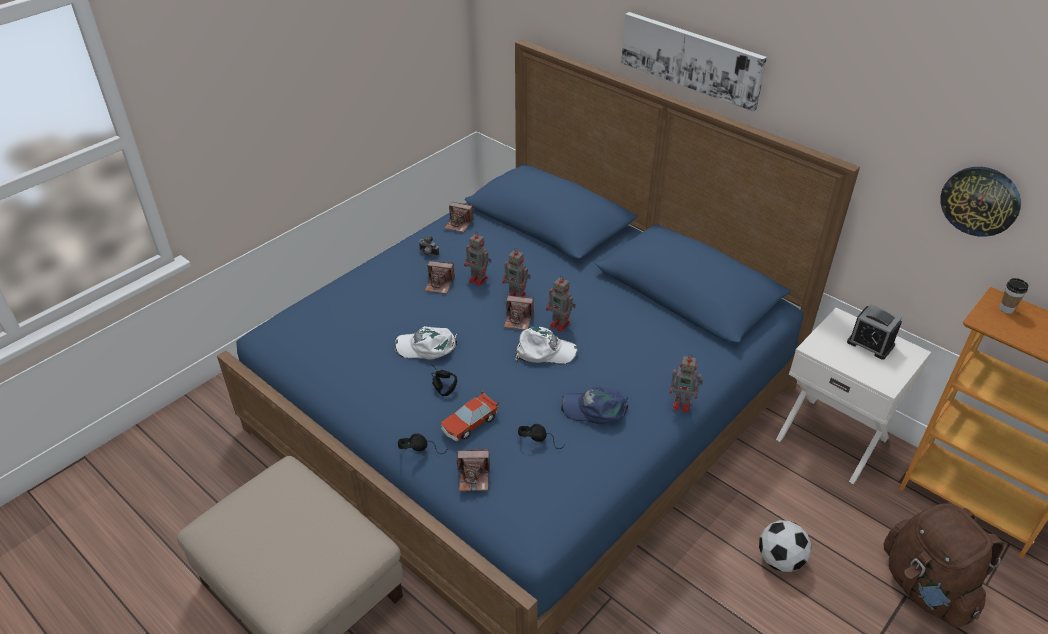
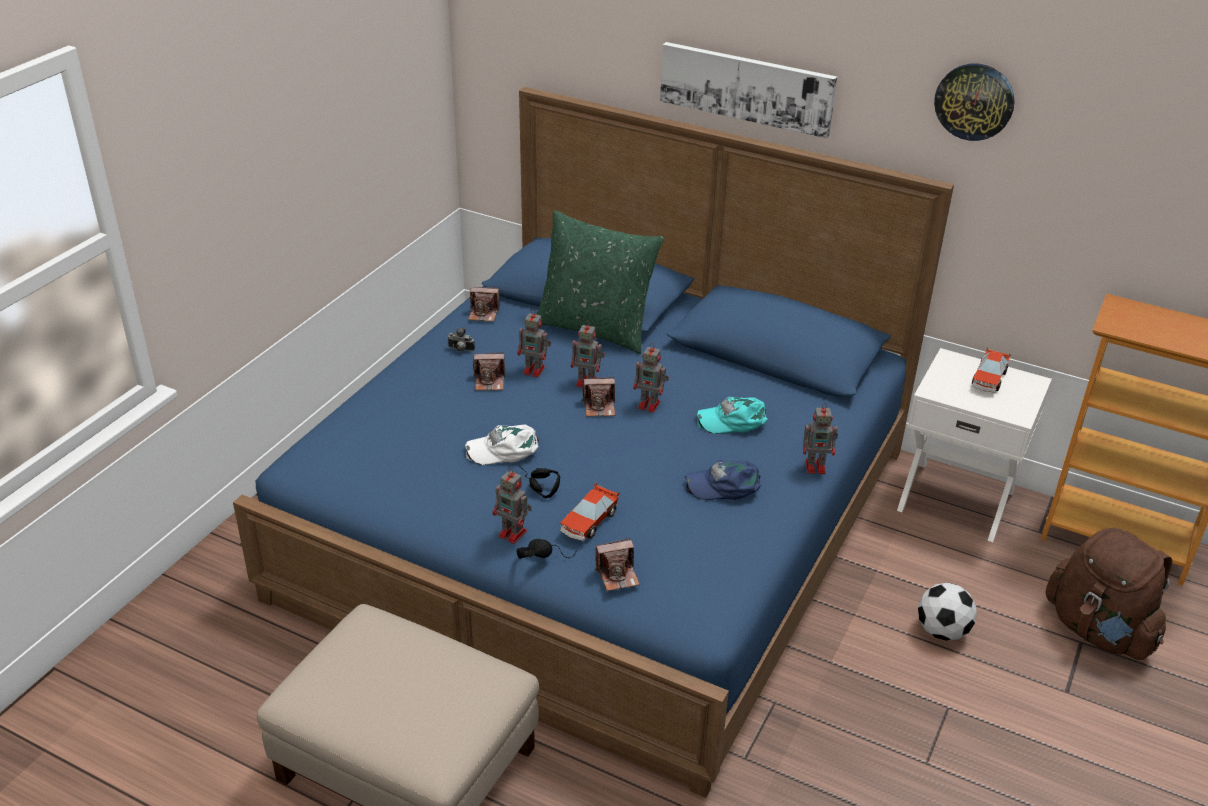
camera: 15 degrees left, 5 degrees down
white cap [515,327,577,364] -> none
black headphones [518,424,565,449] -> none
alarm clock [847,304,902,360] -> toy car [972,347,1011,393]
wall clock [940,167,1021,237] -> wall clock moved to [934,63,1015,141]
cup [999,278,1028,314] -> none
none -> toy robot [493,468,532,544]
none -> green pillow [536,211,664,354]
none -> turquoise cap [696,397,768,434]

